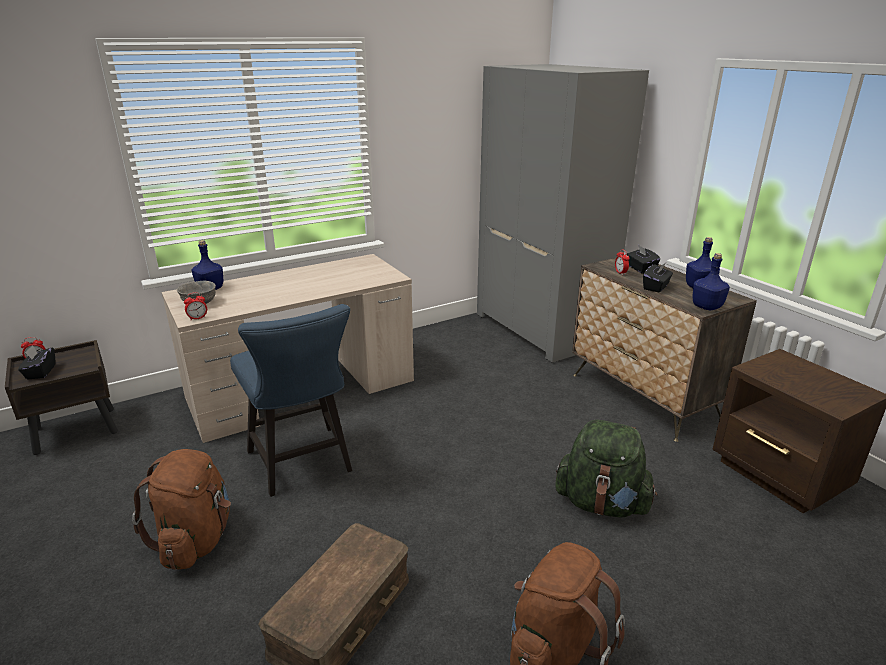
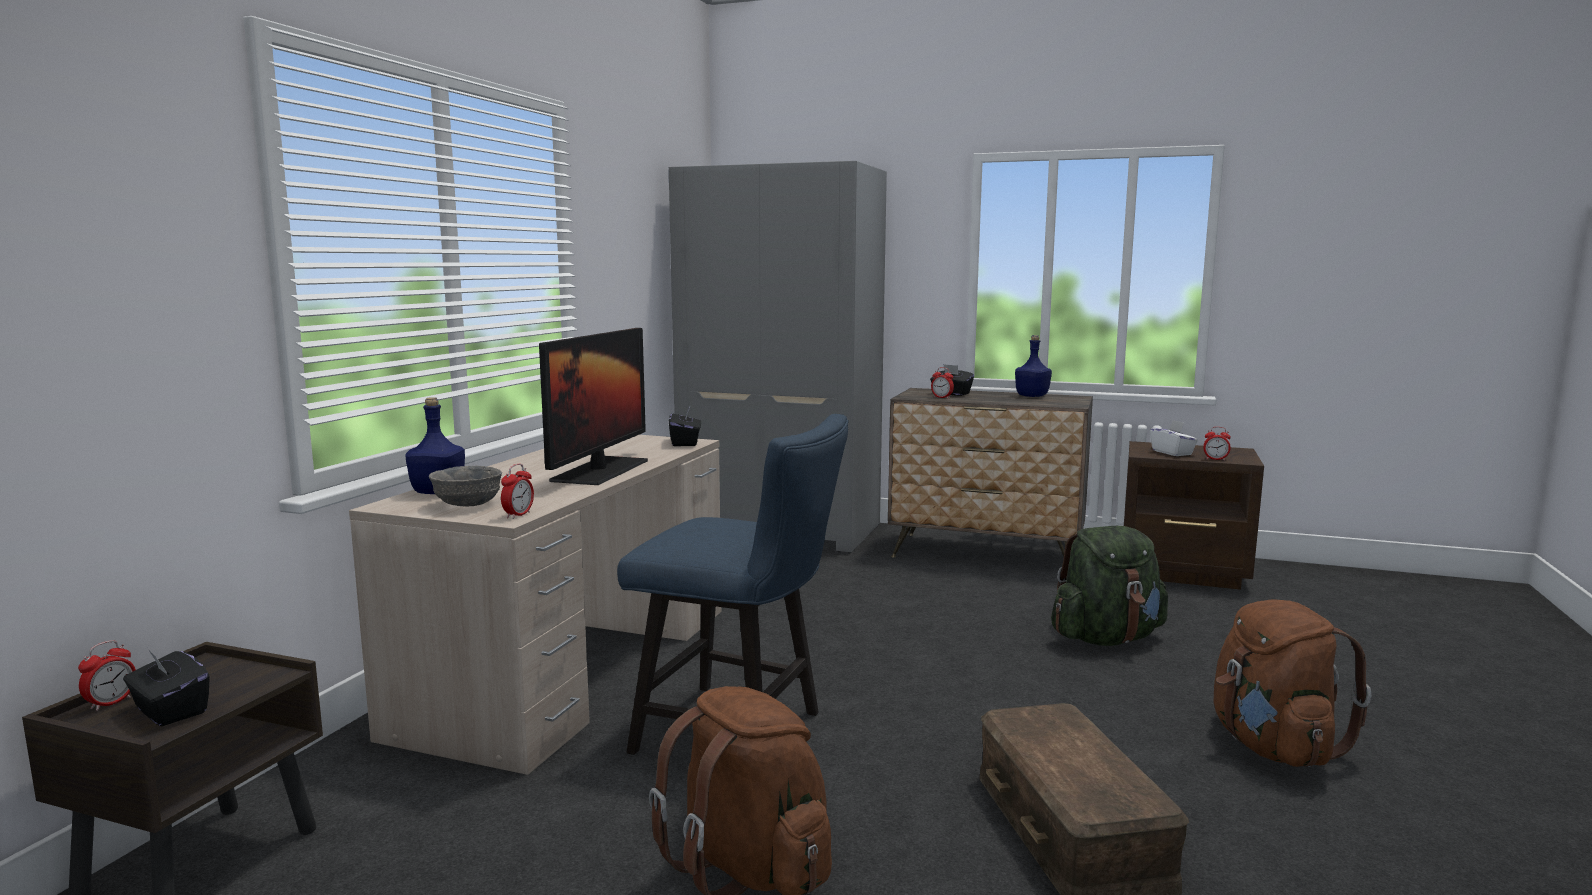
camera: 40 degrees left, 15 degrees down
black tissue box [643,263,673,293] -> black tissue box moved to [669,405,701,446]
blue bottle [693,253,730,310] -> none
none -> monitor [539,328,648,485]
none -> white tissue box [1150,420,1198,456]
none -> alarm clock [1203,427,1231,461]

